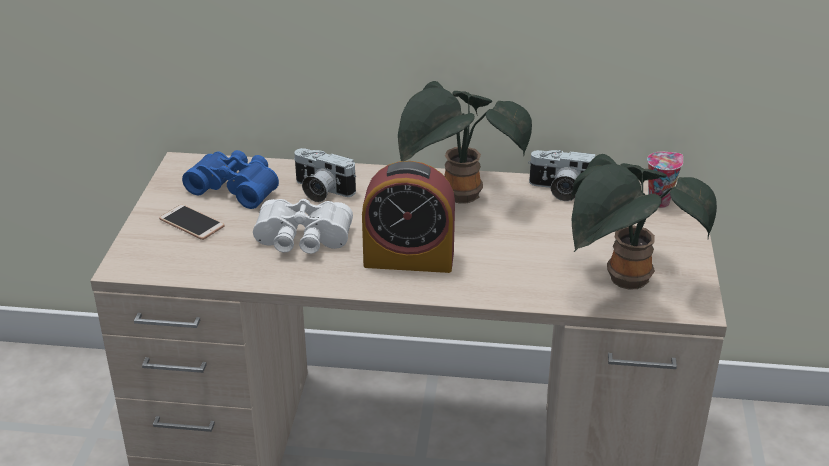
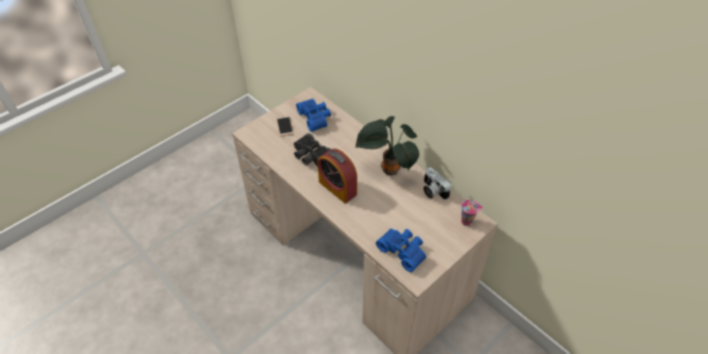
camera: 40 degrees right, 15 degrees up
white binoculars [253,199,353,254] -> black binoculars [294,133,331,166]
camera [294,148,356,202] -> none
potted plant [571,154,717,289] -> blue binoculars [376,229,426,272]

